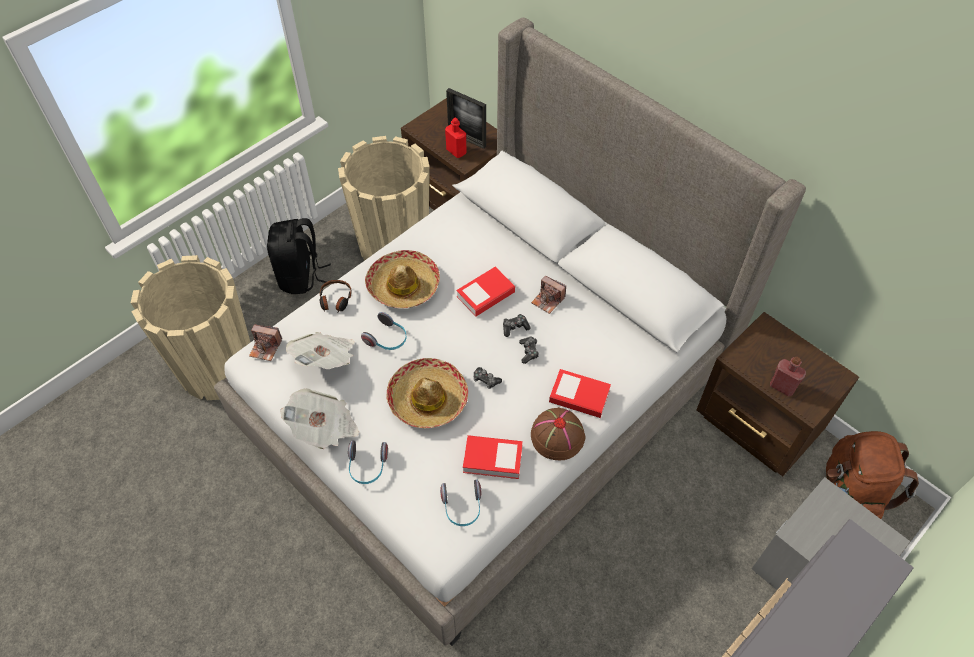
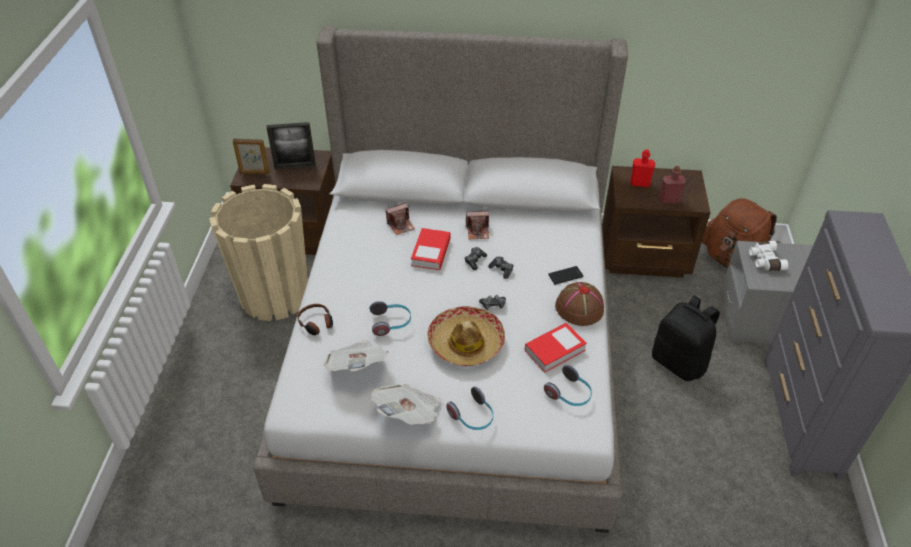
camera: 40 degrees left, 10 degrees down
beige planter [131,255,250,400] -> none
camera [249,325,282,361] -> camera moved to [386,202,415,235]
black backpack [267,218,331,294] -> black backpack moved to [652,295,720,381]
hat [365,250,440,308] -> none
red bottle [445,118,467,158] -> red bottle moved to [631,149,655,187]
book [549,369,611,418] -> phone [548,266,583,285]
none -> picture frame [232,139,270,174]
none -> white binoculars [749,241,788,271]

